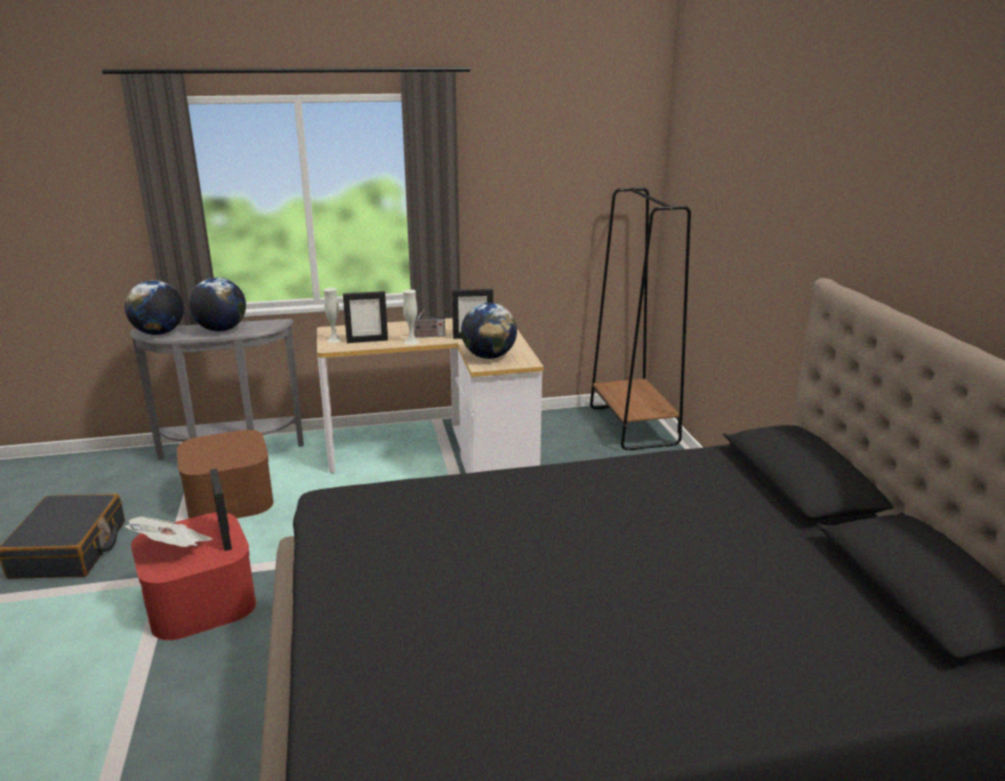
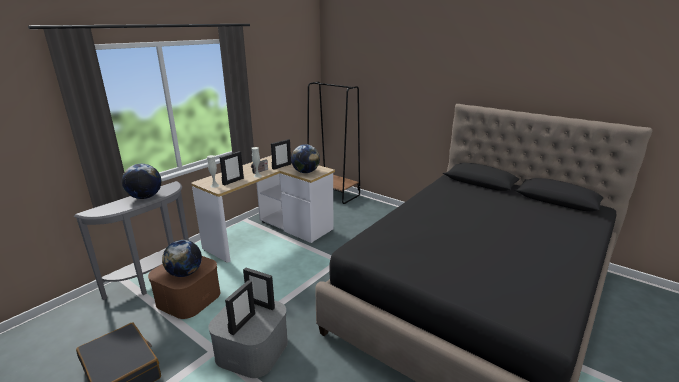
camera: 40 degrees left, 0 degrees up
globe [125,280,184,335] -> globe moved to [162,240,202,277]
newspaper [125,517,213,547] -> picture frame [225,280,255,335]
red storage box [131,513,256,640] -> grey storage box [208,300,288,378]

